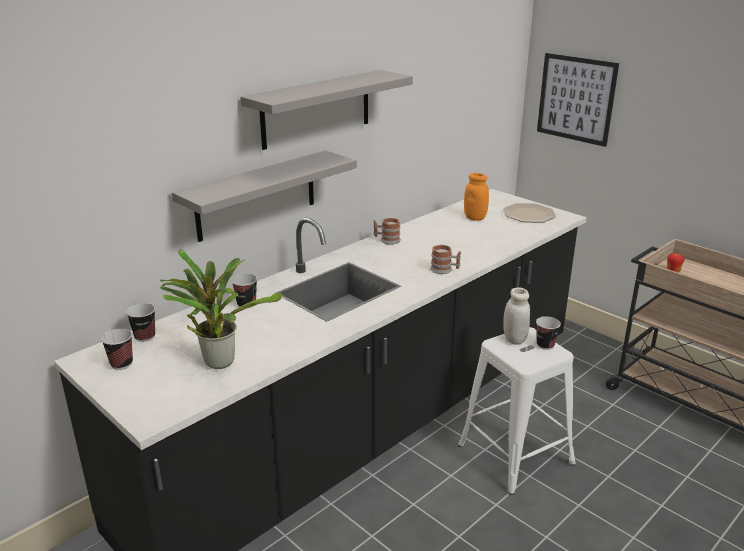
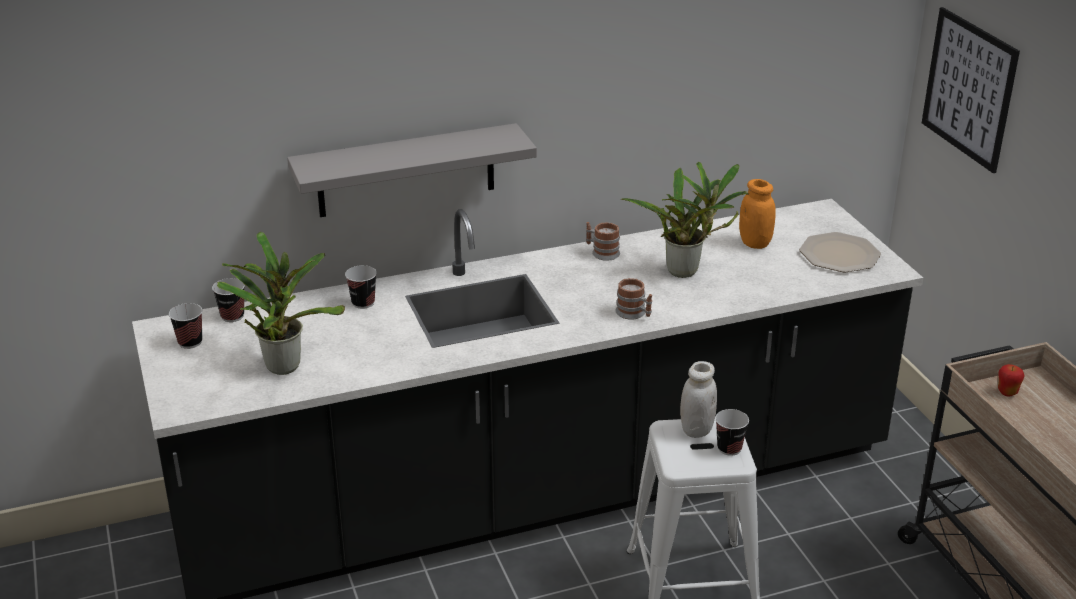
camera: 25 degrees right, 5 degrees up
grey shelf [240,70,413,150] -> none
none -> potted plant [621,162,749,278]

